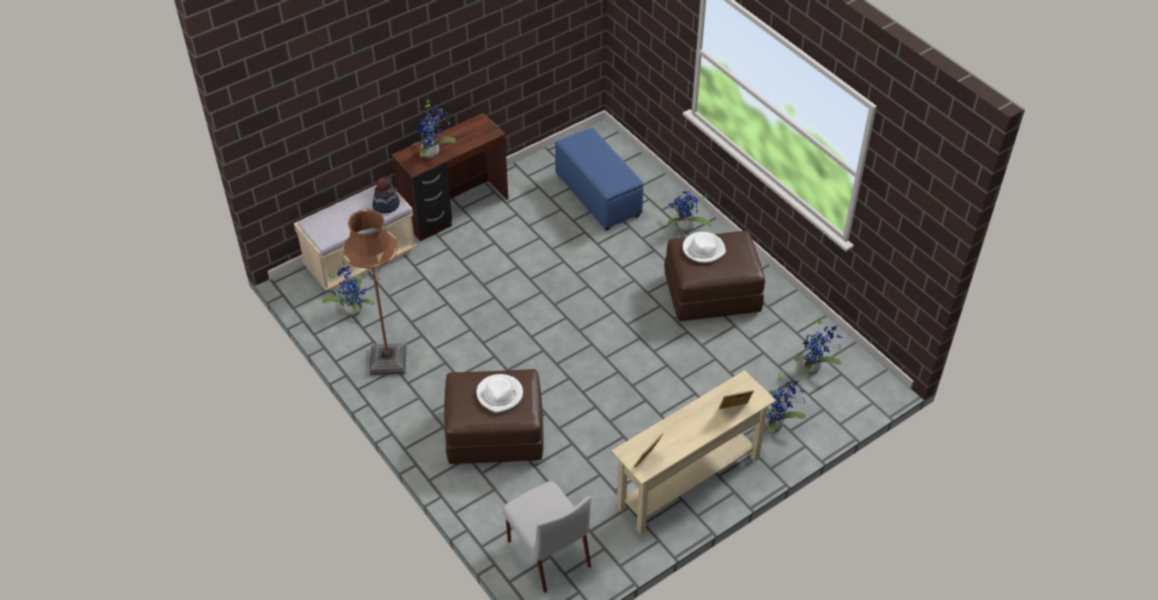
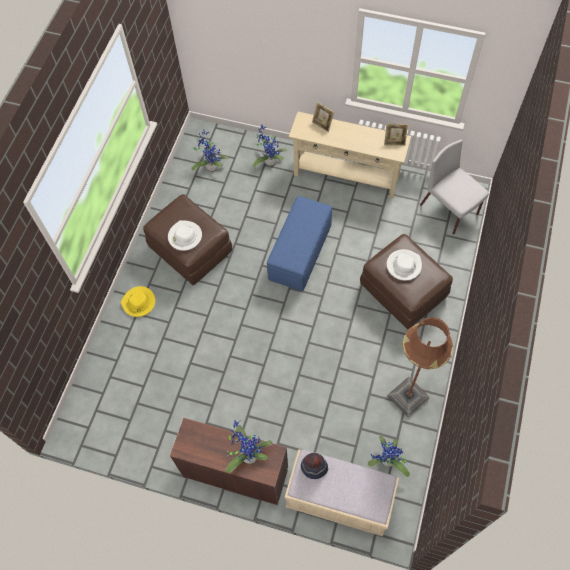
camera: 125 degrees left, 15 degrees up
grey chair [502,481,591,593] -> grey chair turned 60 degrees counterclockwise [420,139,489,235]
blue ottoman [555,128,643,231] -> blue ottoman moved to [267,196,332,291]
potted plant [668,191,712,232] -> yellow hat [121,286,155,317]

